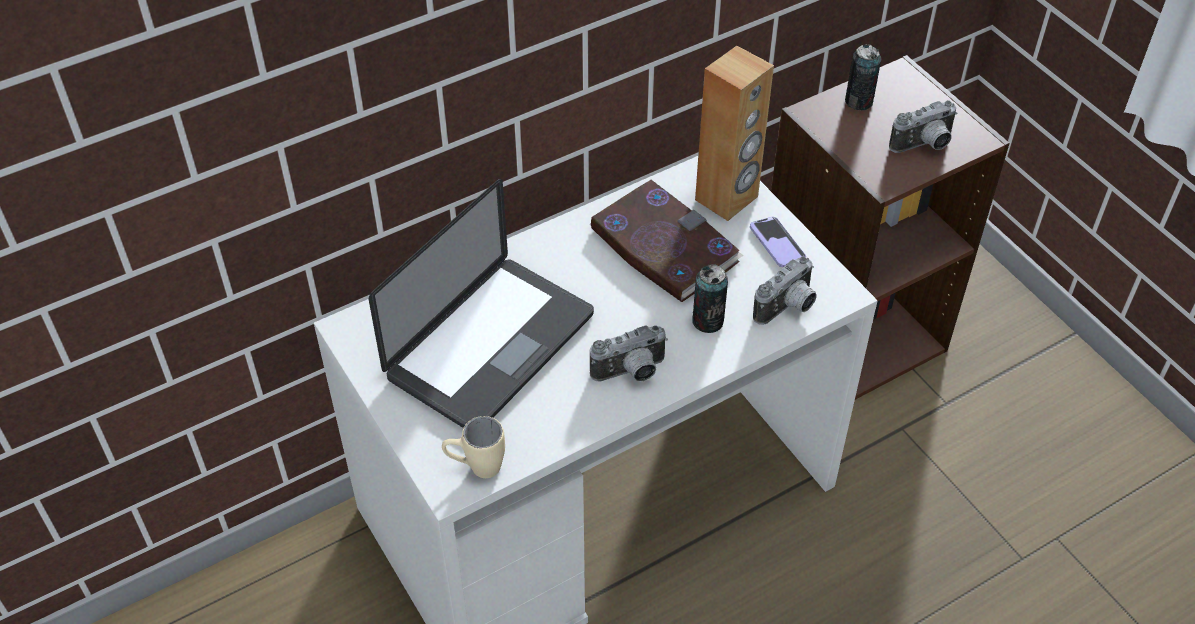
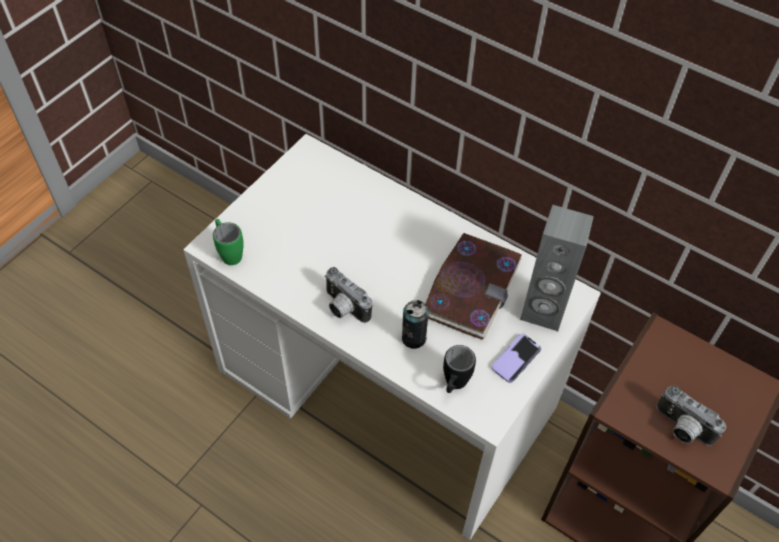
camera: 65 degrees right, 5 degrees up
laptop [369,179,594,428] -> none
beige mug [442,416,505,478] -> green mug [213,219,244,265]
brown speaker [695,46,774,221] -> grey speaker [520,205,594,331]
camera [753,256,817,325] -> black mug [443,345,476,393]
can [845,44,881,110] -> none

